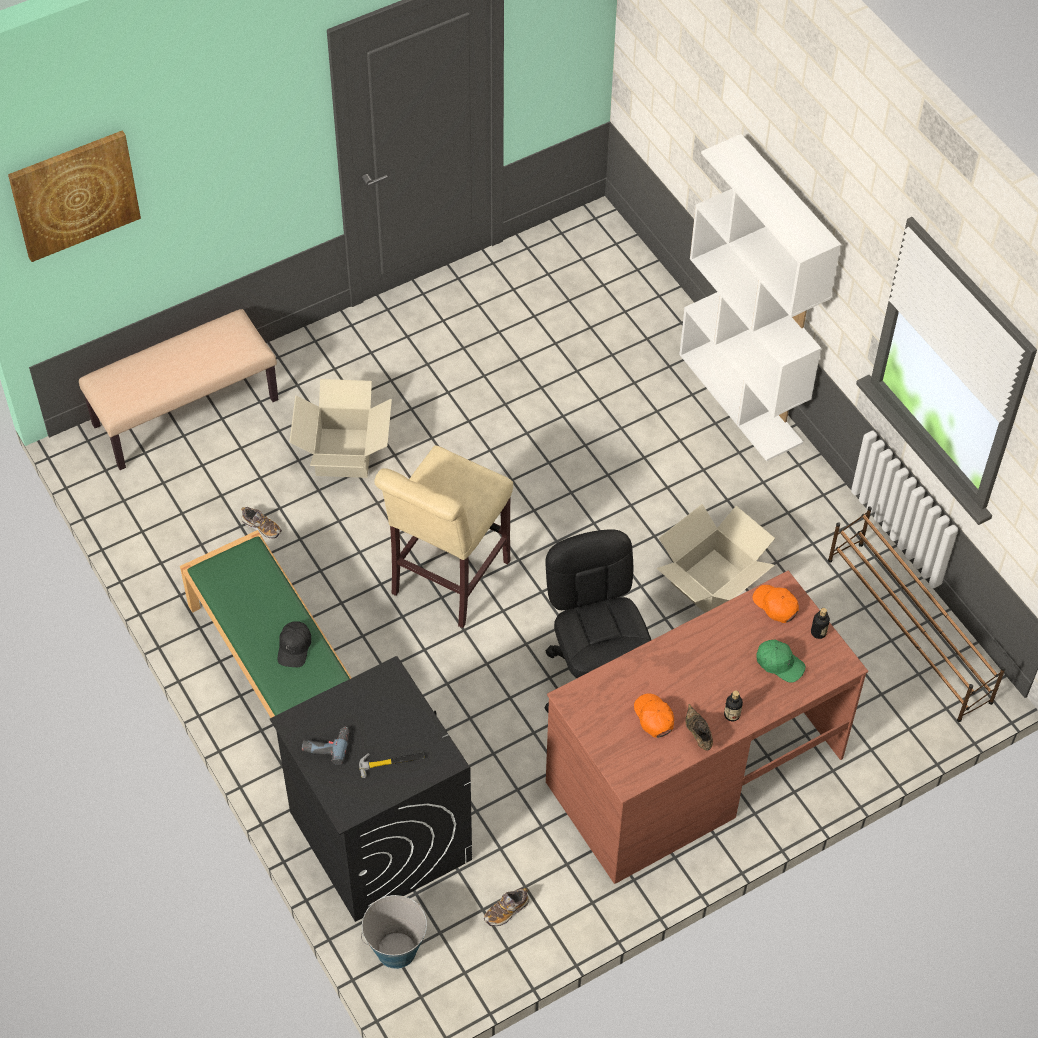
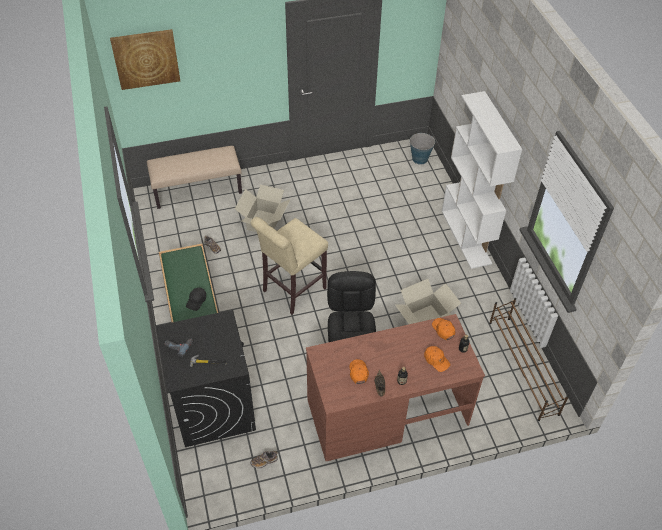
camera: 15 degrees right, 5 degrees down
bucket [361,895,427,969] -> bucket moved to [410,133,435,165]
green cap [756,640,806,683] -> orange cap [424,346,450,372]

